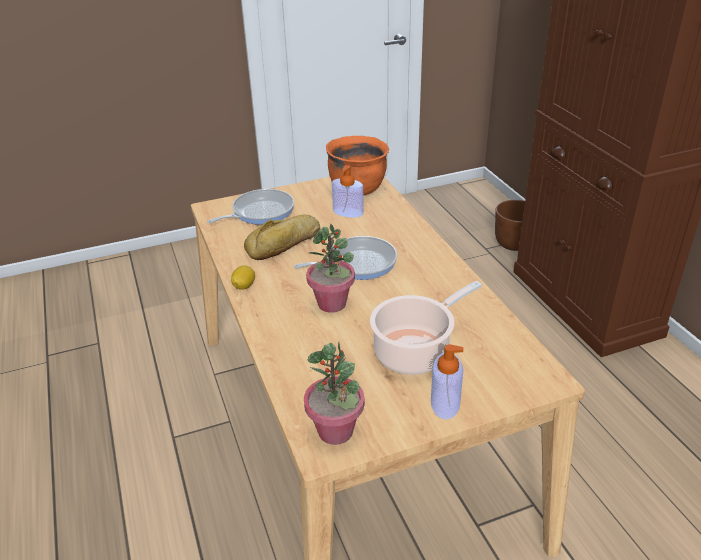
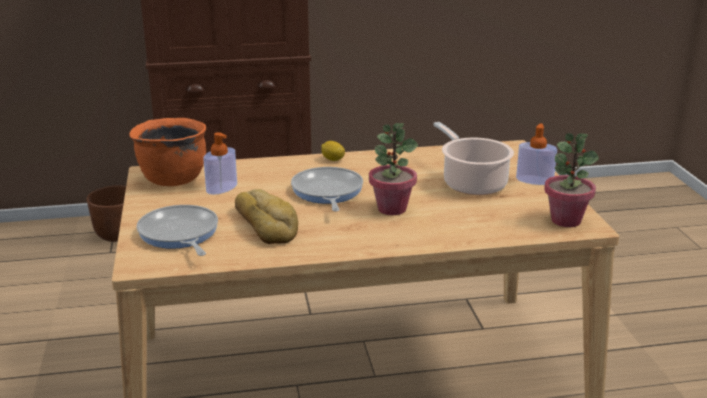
camera: 80 degrees left, 10 degrees down
lemon [231,265,255,290] -> lemon moved to [321,141,345,161]

